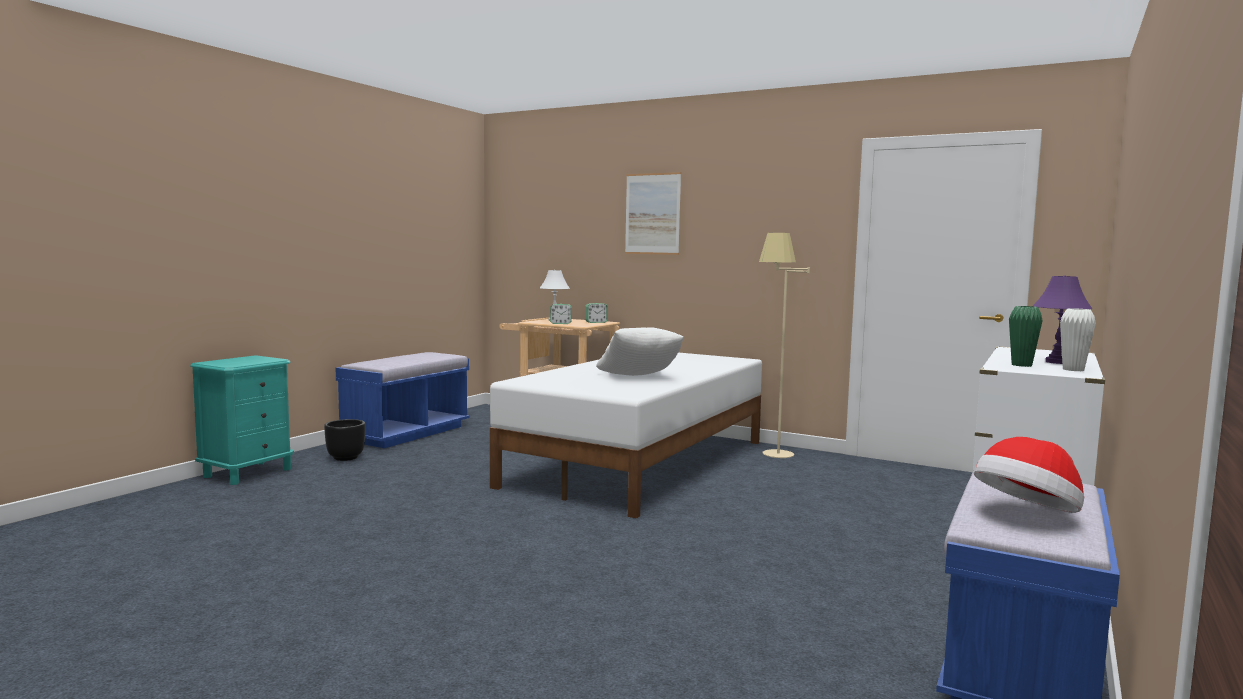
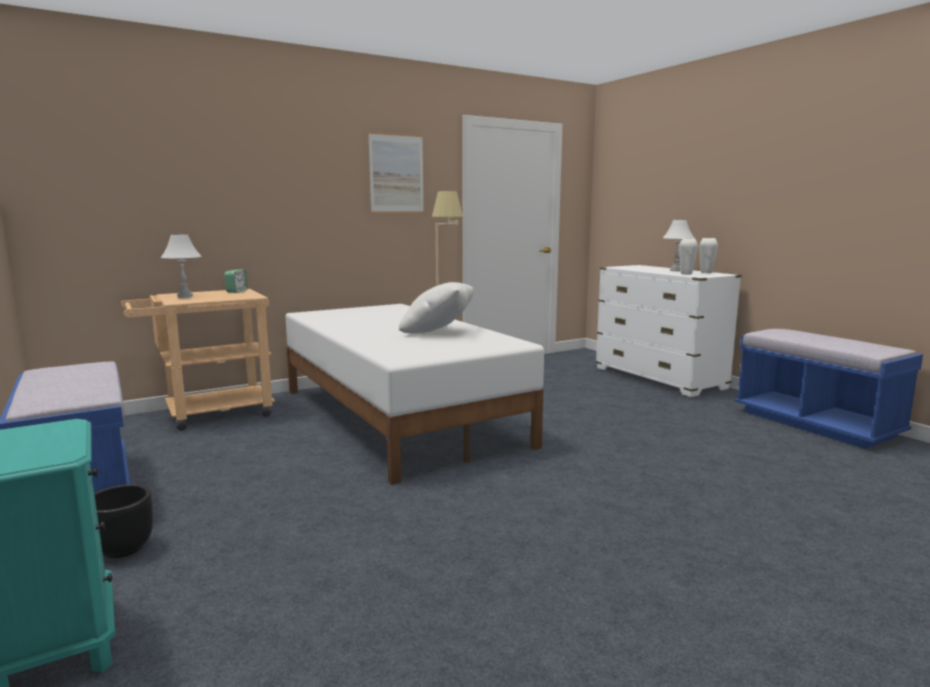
camera: 60 degrees left, 5 degrees up
alarm clock [550,304,572,324] -> none
picture [625,172,681,255] -> picture moved to [368,132,424,213]
hat [974,437,1084,513] -> none
green vase [1009,306,1043,367] -> white vase [679,238,698,275]
purple table lamp [1033,276,1092,364] -> white table lamp [663,219,695,271]

